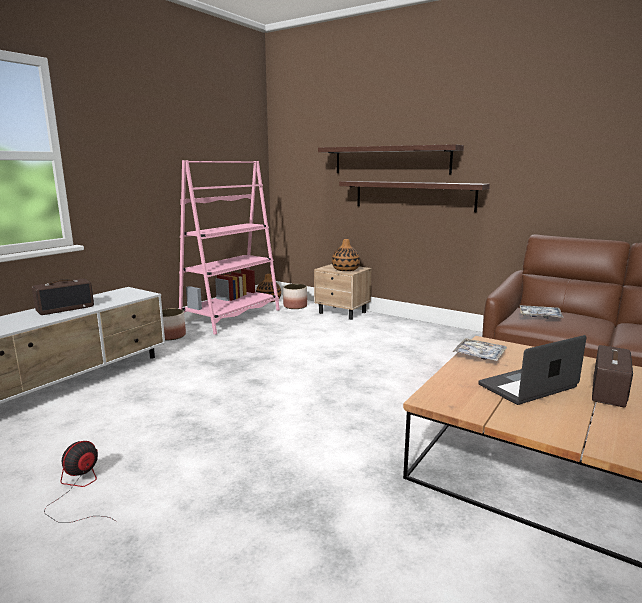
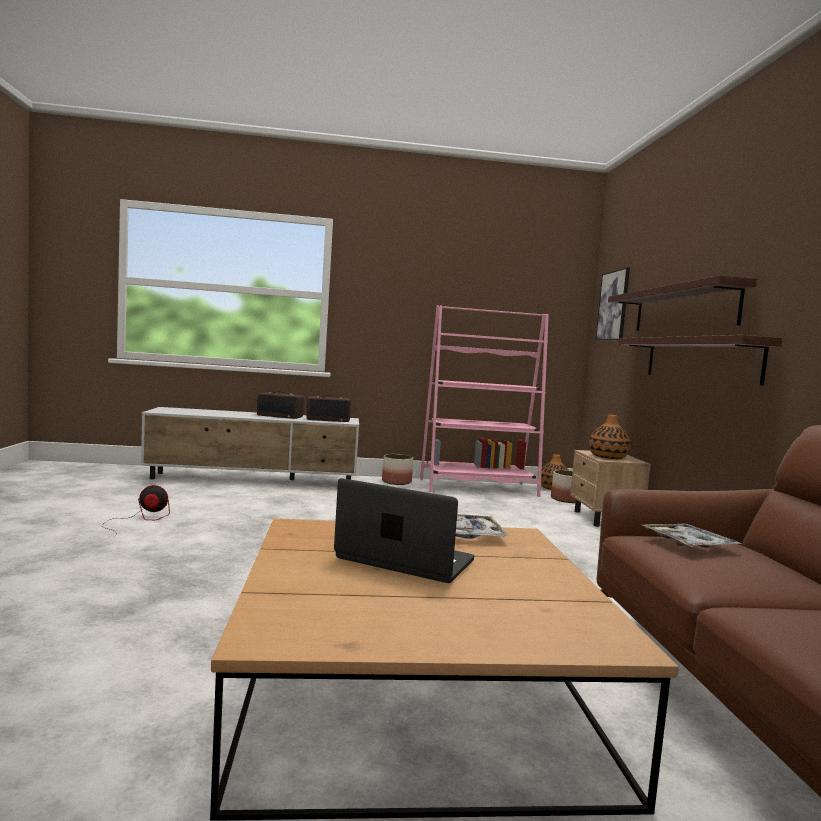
camera: 50 degrees right, 10 degrees down
radio [592,345,633,408] -> radio moved to [307,395,351,422]
none -> picture [596,267,630,340]

